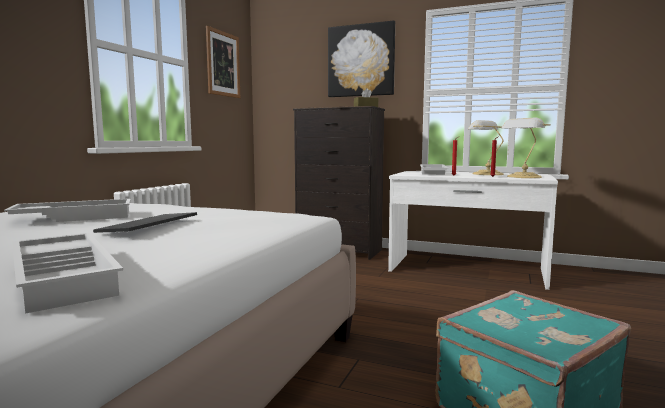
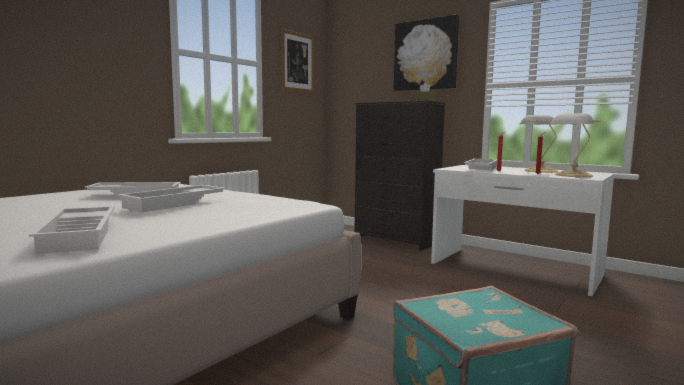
camera: 15 degrees right, 0 degrees up
keyboard [93,212,197,233] -> white tray [118,185,226,212]

